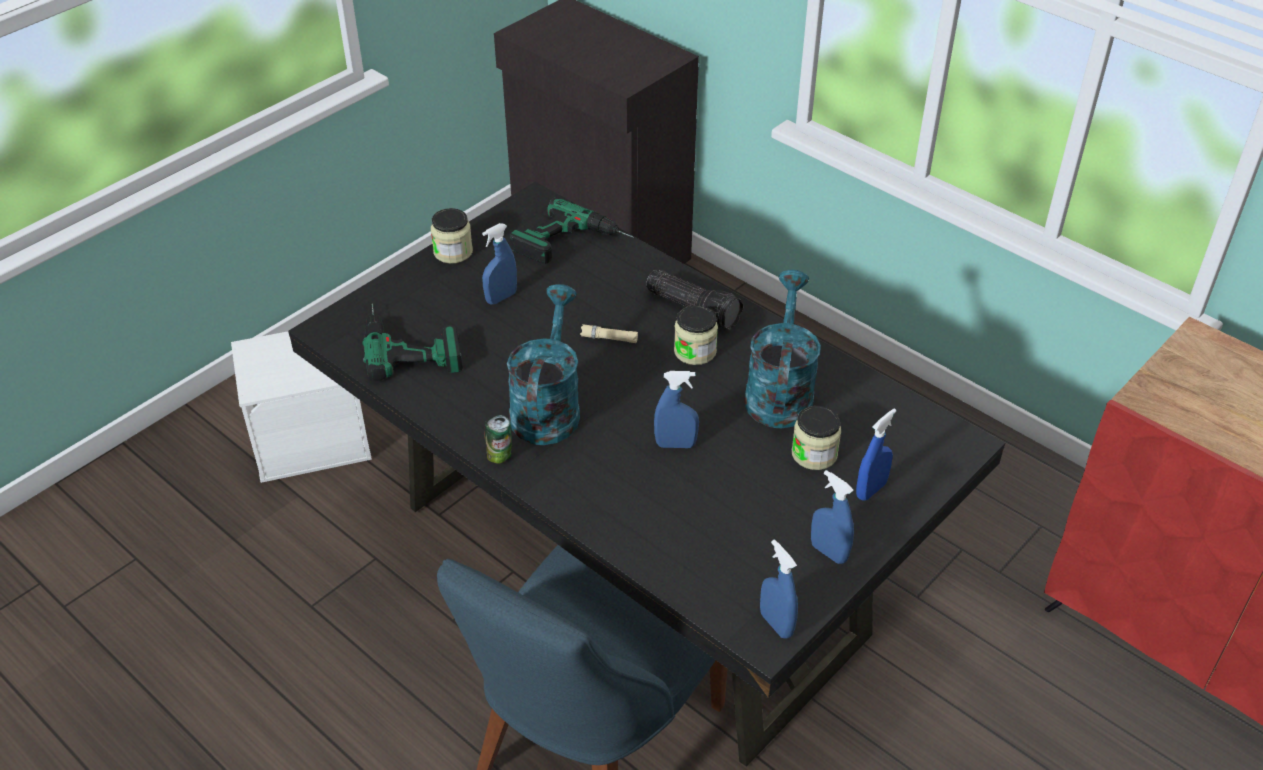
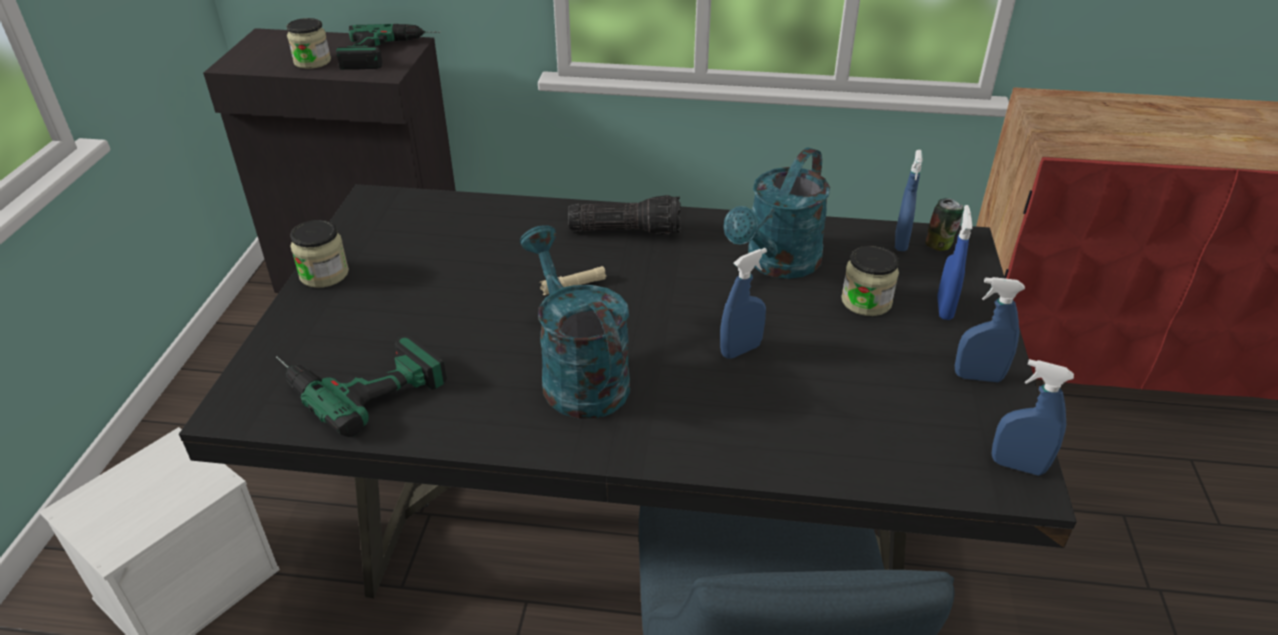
camera: 35 degrees left, 5 degrees down
blue spray bottle [482,223,517,304] -> blue spray bottle moved to [895,150,922,251]
can [484,415,512,464] -> can moved to [925,198,964,251]
power drill [510,197,634,264] -> power drill moved to [336,24,440,69]
jar [674,305,718,365] -> jar moved to [286,18,331,69]
turquoise watering can [744,270,821,428] -> turquoise watering can turned 120 degrees counterclockwise [723,147,830,279]

